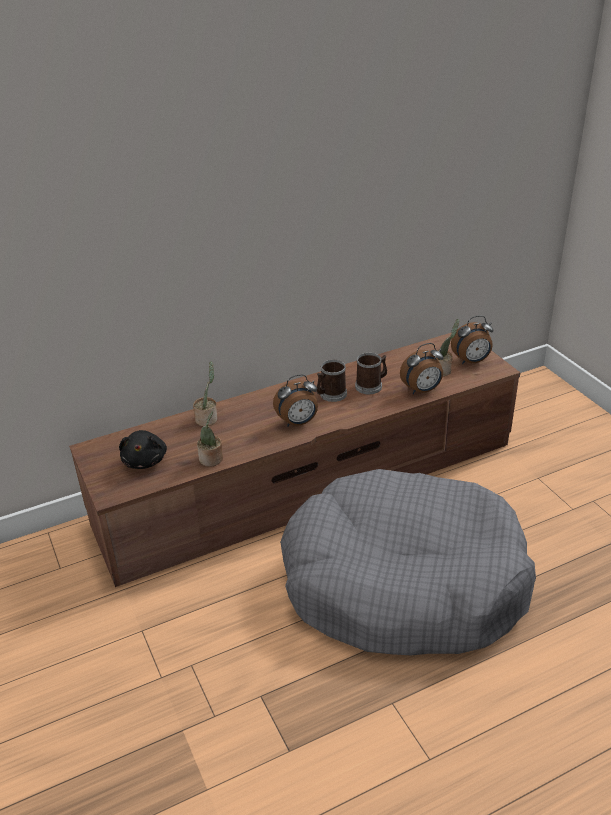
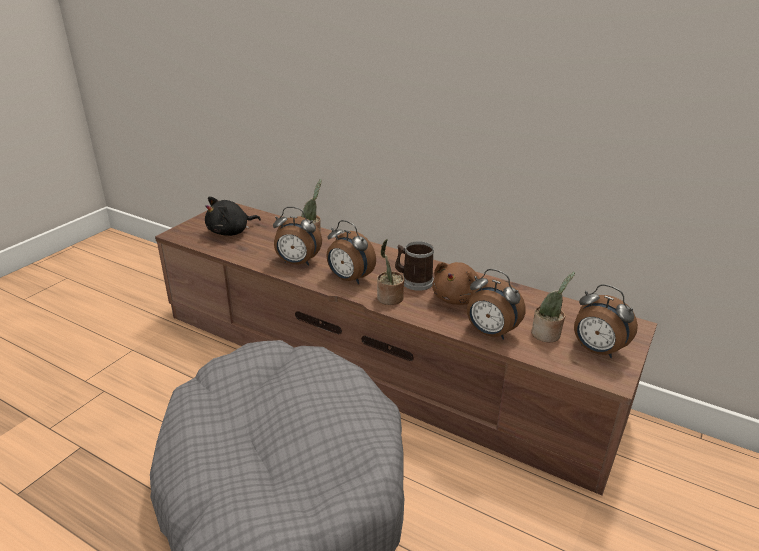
camera: 55 degrees right, 5 degrees down
potted plant [197,412,223,467] -> potted plant moved to [377,239,404,305]
mug [355,353,387,394] -> brown plush toy [432,262,480,305]
none -> alarm clock [273,207,322,266]

